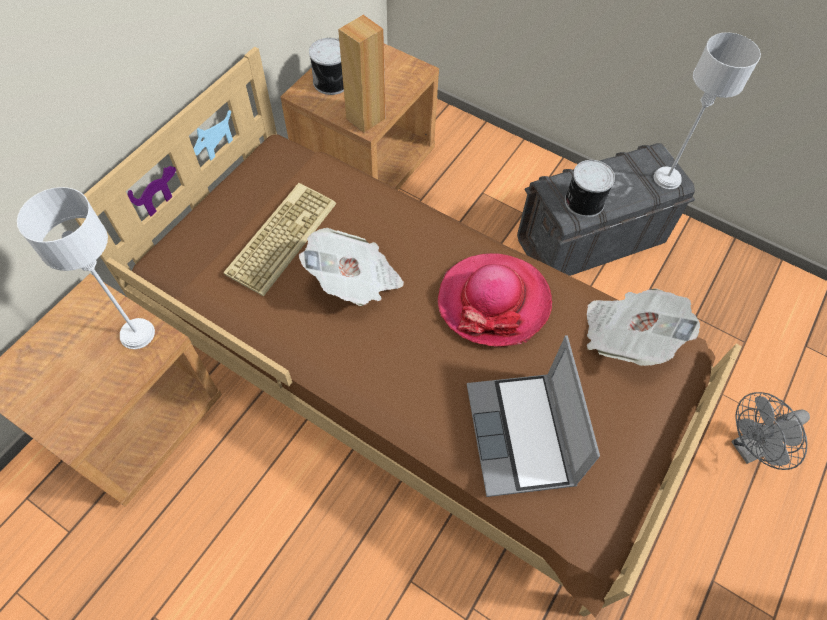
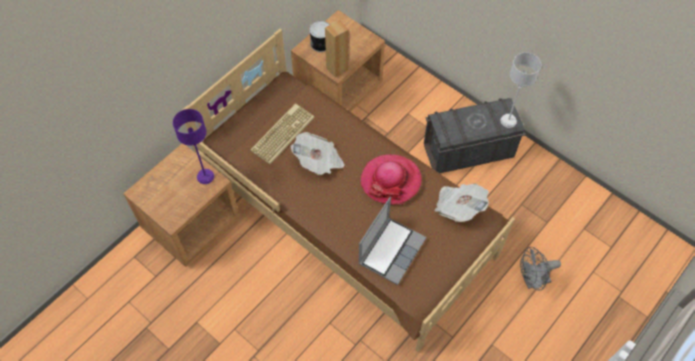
camera: 10 degrees right, 0 degrees up
white table lamp [17,187,155,349] -> purple table lamp [173,109,214,184]
laptop [467,335,600,497] -> laptop turned 150 degrees counterclockwise [358,197,426,285]
can [565,160,615,218] -> none

